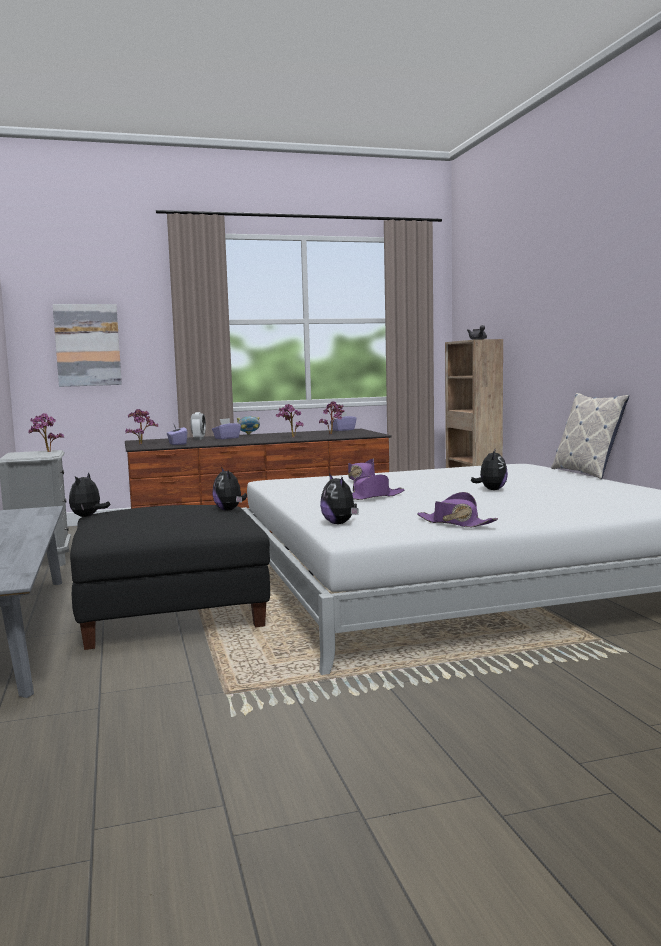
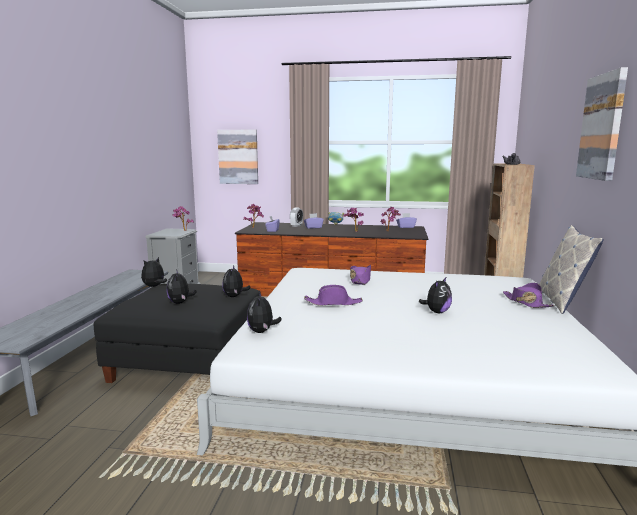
camera: 25 degrees right, 5 degrees up
purple hat [417,492,498,527] -> purple hat moved to [503,283,554,308]
none -> plush toy [166,269,196,304]
none -> picture [576,67,628,181]

